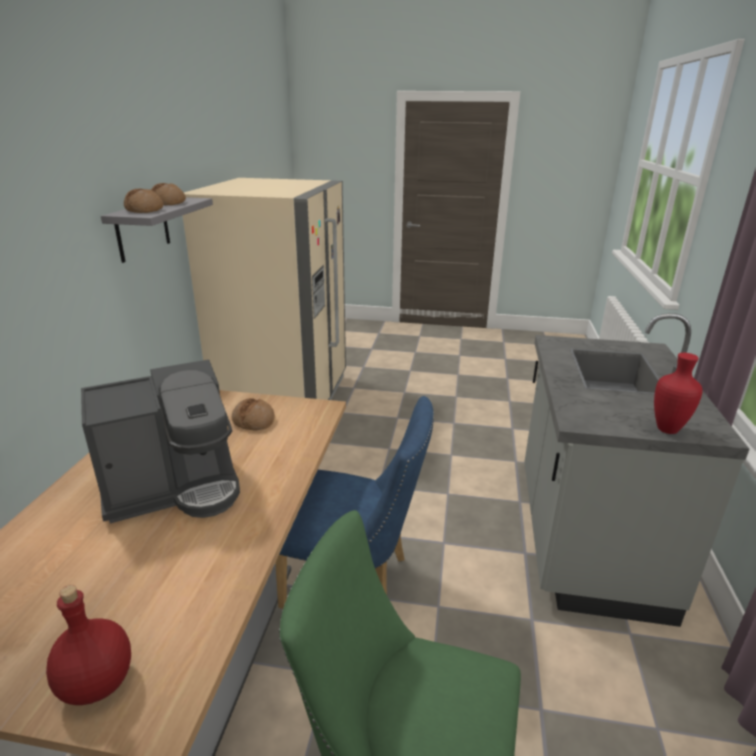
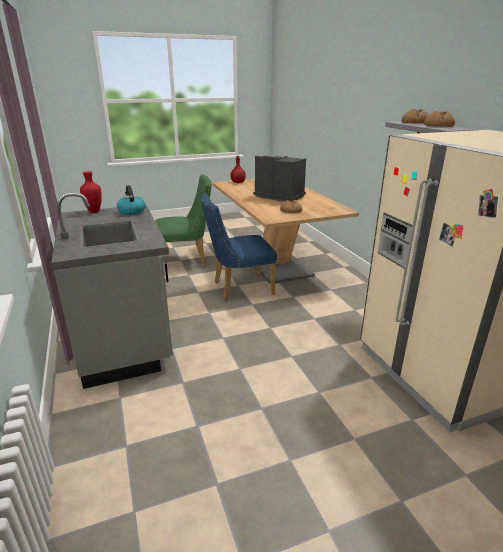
camera: 150 degrees right, 0 degrees up
coffee machine [81,360,240,523] -> coffee machine turned 90 degrees clockwise [253,155,306,202]
none -> kettle [117,185,146,215]

